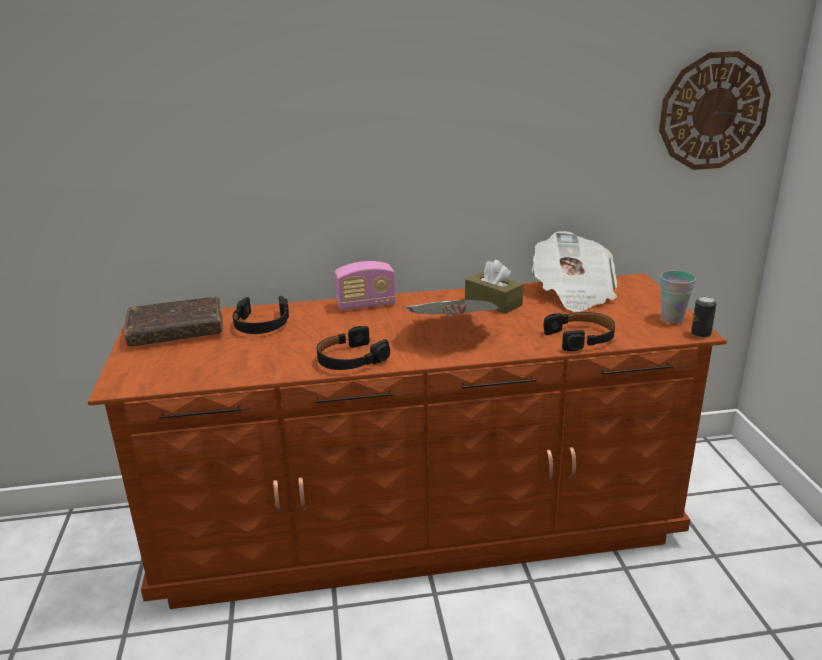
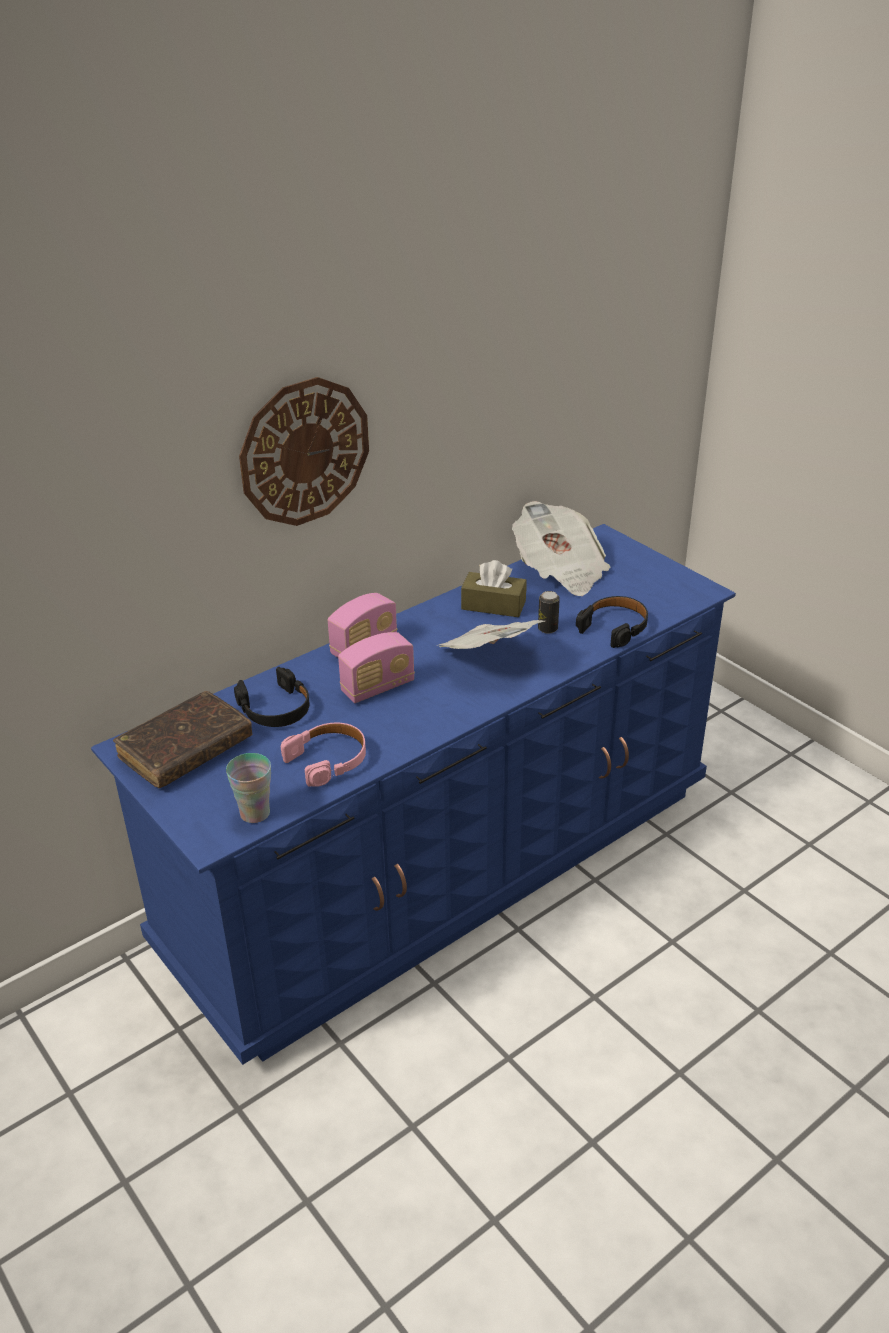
camera: 30 degrees left, 10 degrees up
brown dresser [88,273,727,609] -> blue dresser [91,524,736,1065]
black headphones [317,326,390,370] -> none
wall clock [659,51,771,170] -> wall clock moved to [239,377,369,526]
cup [660,271,696,324] -> cup moved to [226,753,271,823]
can [691,296,717,338] -> can moved to [538,591,560,633]
none -> pink headphones [281,723,366,787]
none -> radio [338,632,415,703]

